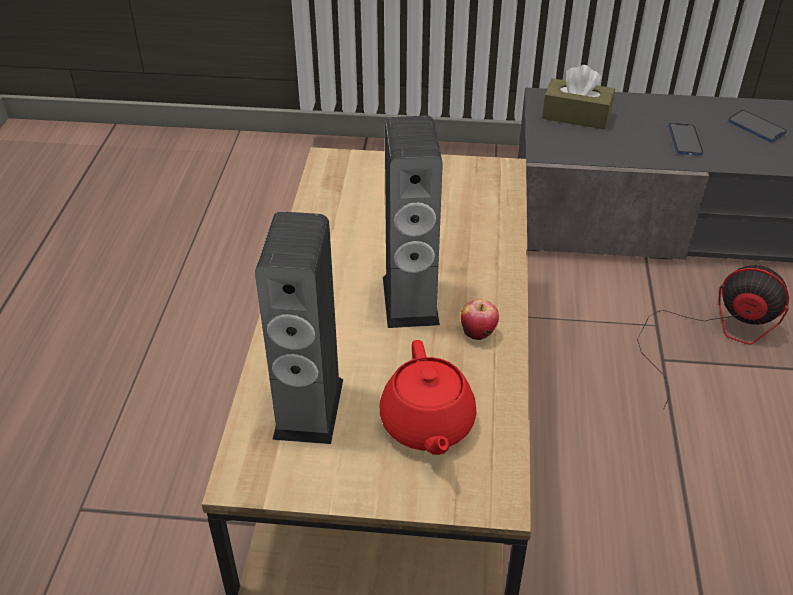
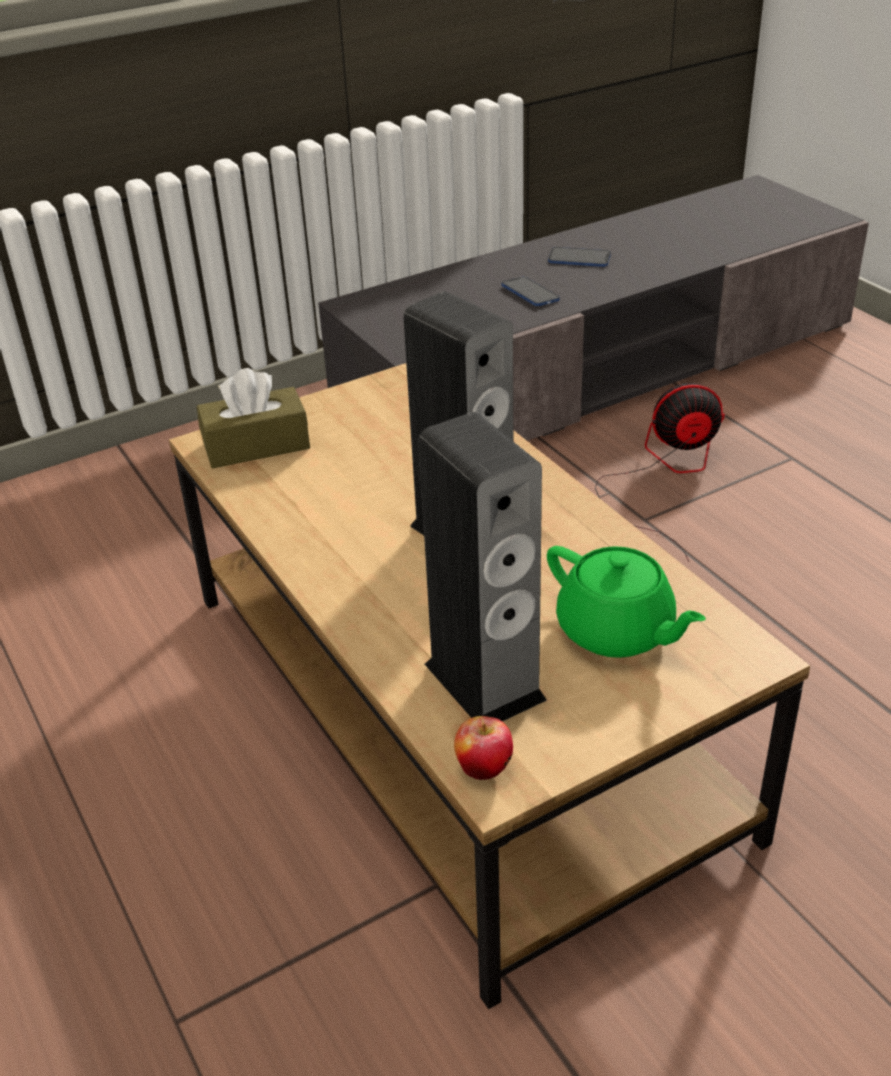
camera: 35 degrees left, 5 degrees down
red teapot [380,340,477,455] -> green teapot [547,546,706,658]
apple [461,299,499,340] -> apple moved to [454,716,513,780]
brown tissue box [542,65,615,130] -> brown tissue box moved to [197,368,310,468]

